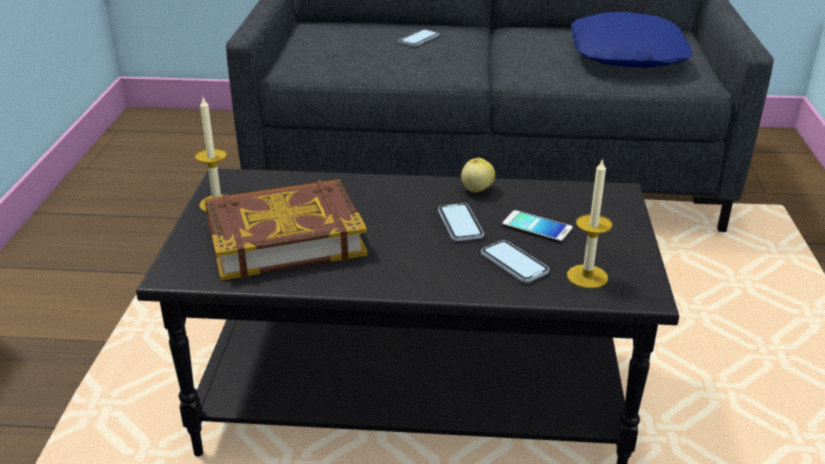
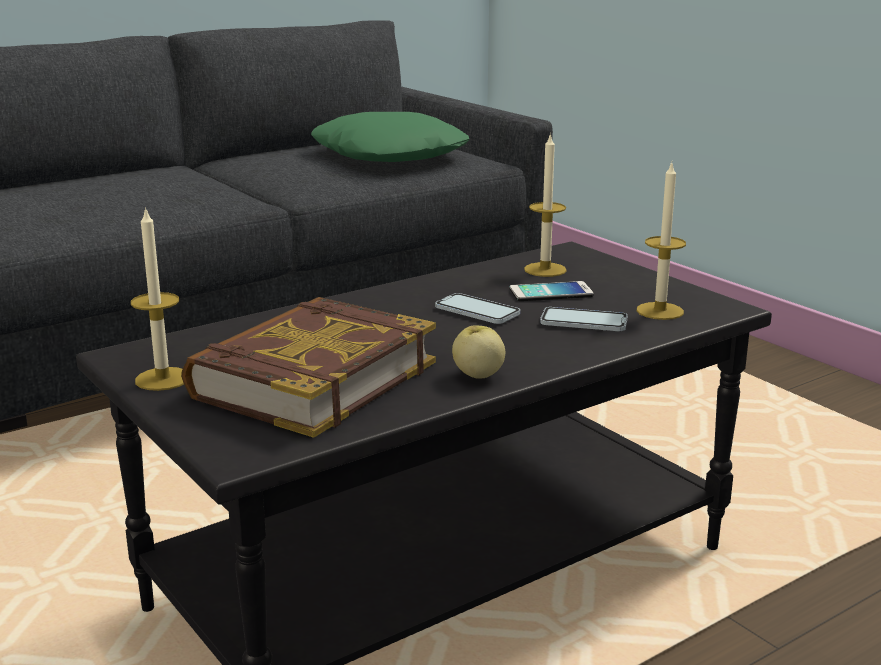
camera: 40 degrees left, 10 degrees down
phone [399,29,439,46] -> none
apple [461,158,495,192] -> apple moved to [452,325,505,379]
blue pillow [571,12,692,68] -> green pillow [311,112,469,162]
none -> candle [524,133,567,277]

